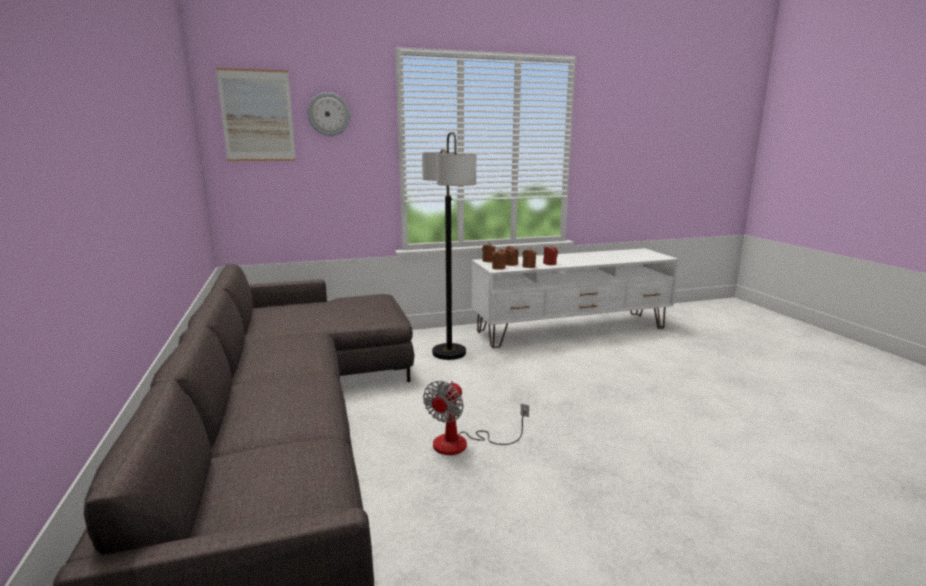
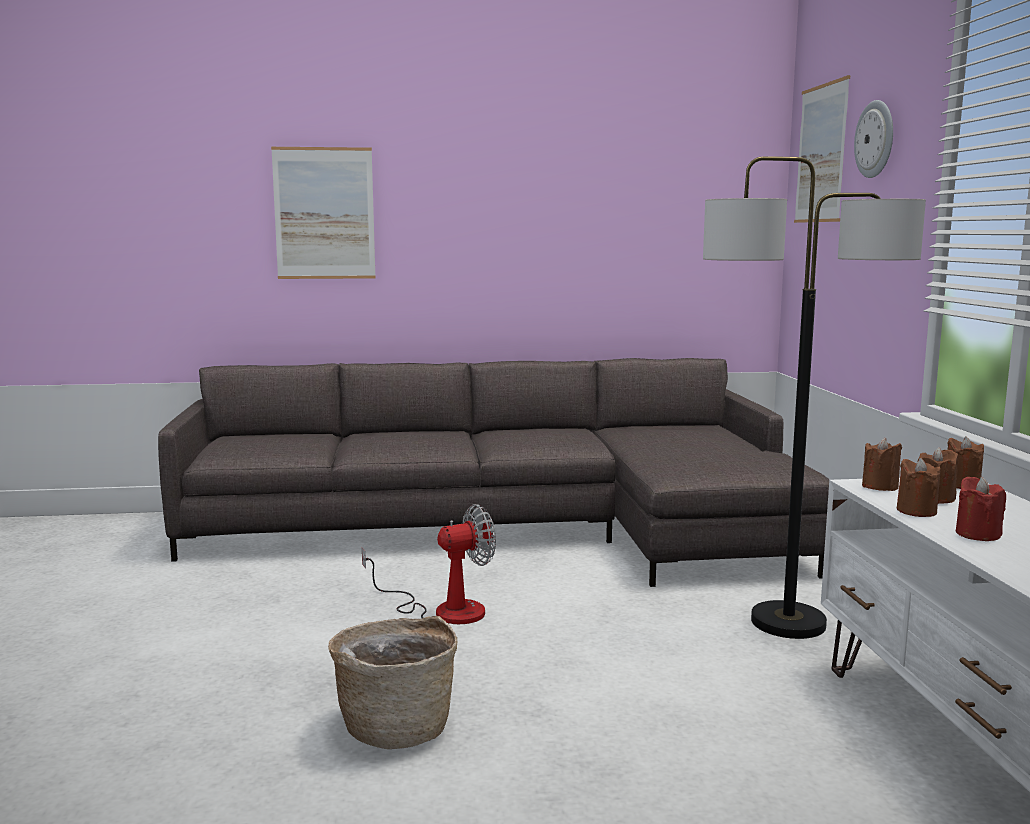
camera: 100 degrees right, 5 degrees down
fan [423,381,529,455] -> fan turned 120 degrees clockwise [362,504,496,624]
none -> picture [271,147,376,279]
none -> basket [328,616,458,749]

